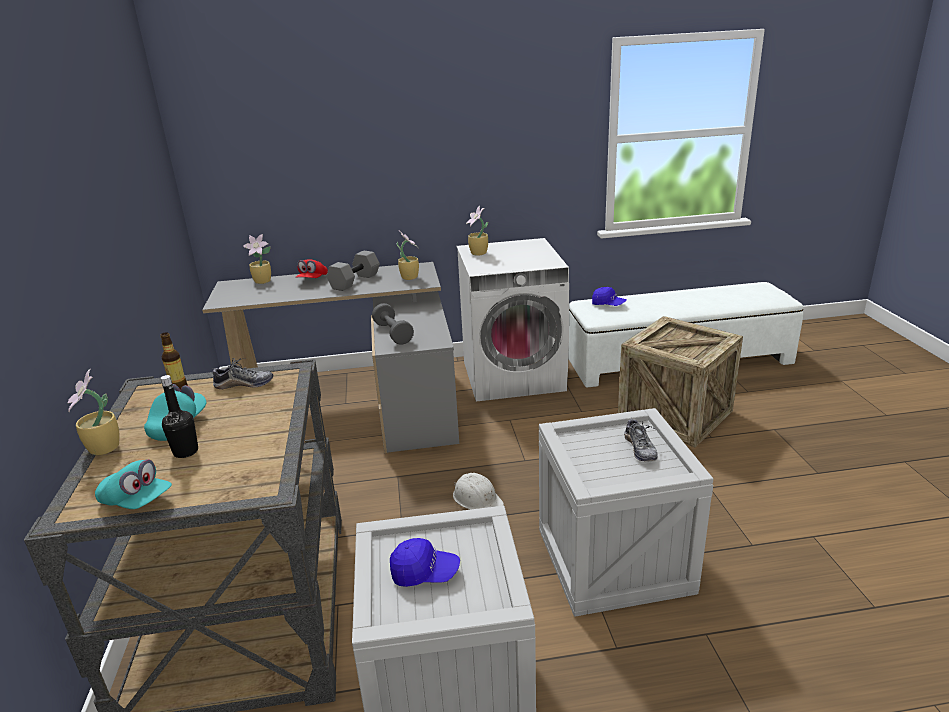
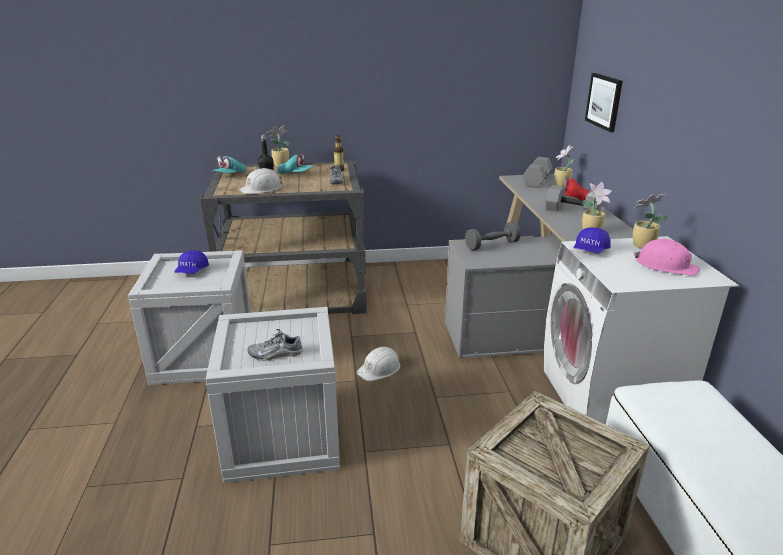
camera: 90 degrees right, 0 degrees up
blue cap [592,287,627,306] -> blue cap moved to [574,227,611,254]
none -> white hard hat [239,168,282,194]
none -> grey dumbbell [523,157,553,188]
none -> picture [585,73,623,132]
none -> pink hard hat [634,239,700,276]

